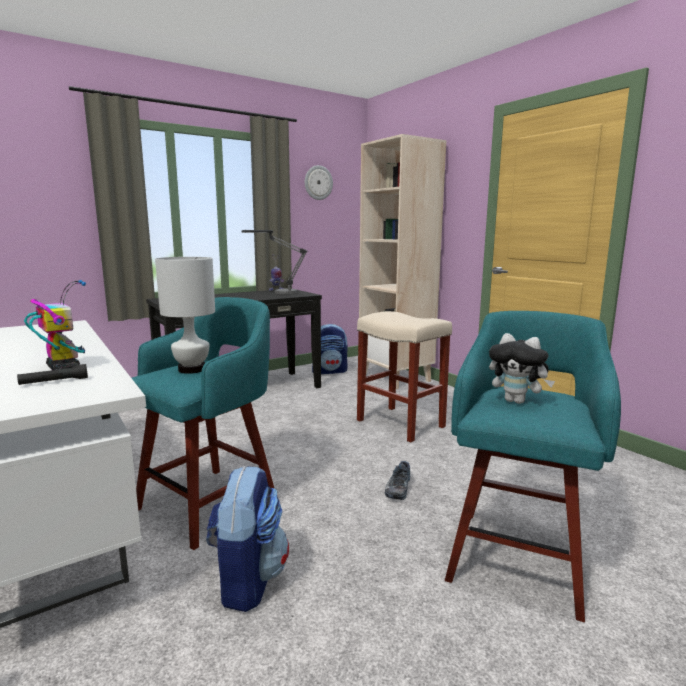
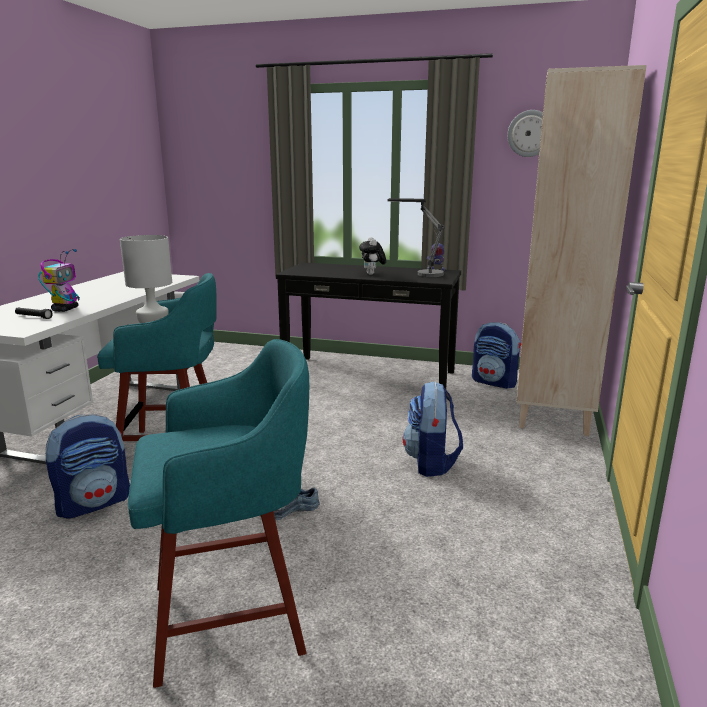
camera: 50 degrees right, 5 degrees up
beige stool [357,311,452,443] -> backpack [403,382,463,477]
plush toy [489,333,555,404] -> plush toy moved to [359,237,386,275]

